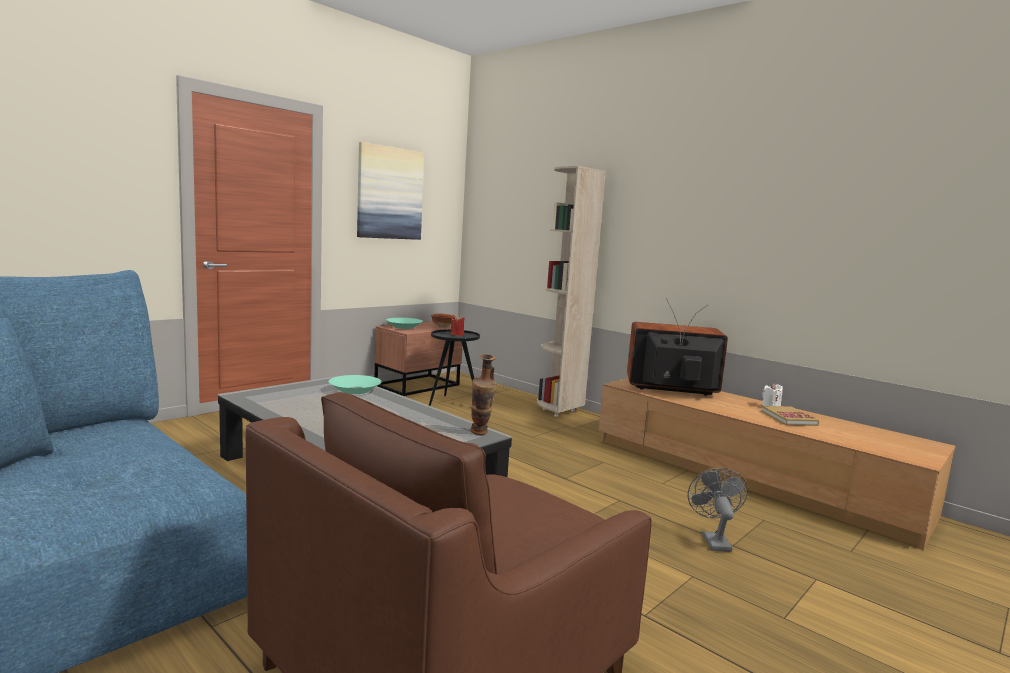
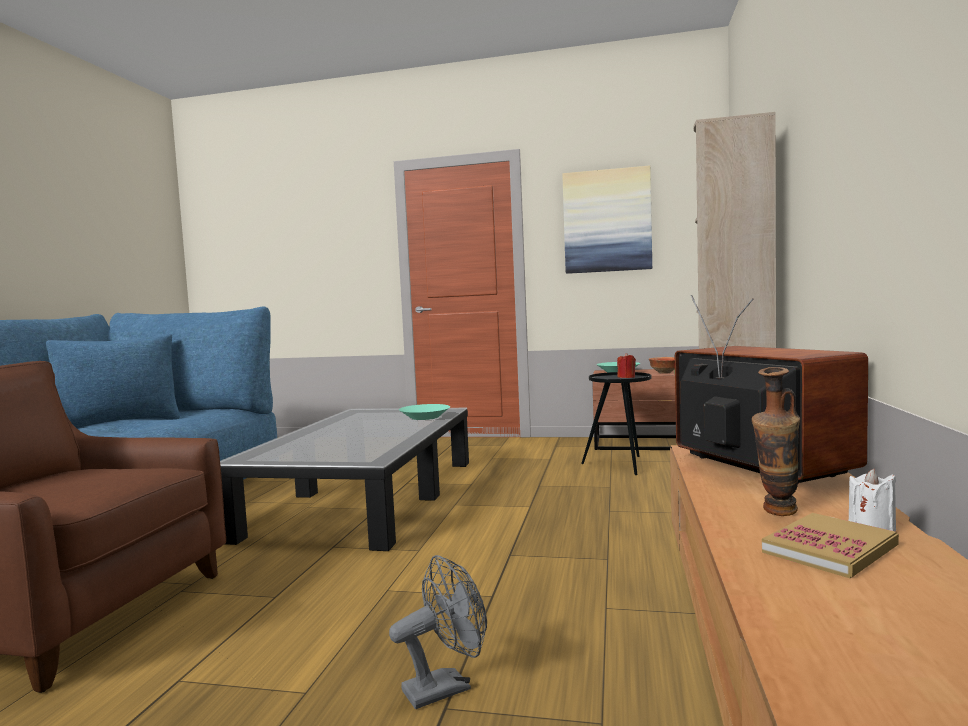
camera: 60 degrees right, 5 degrees down
vase [470,354,497,435] -> vase moved to [752,367,800,516]

